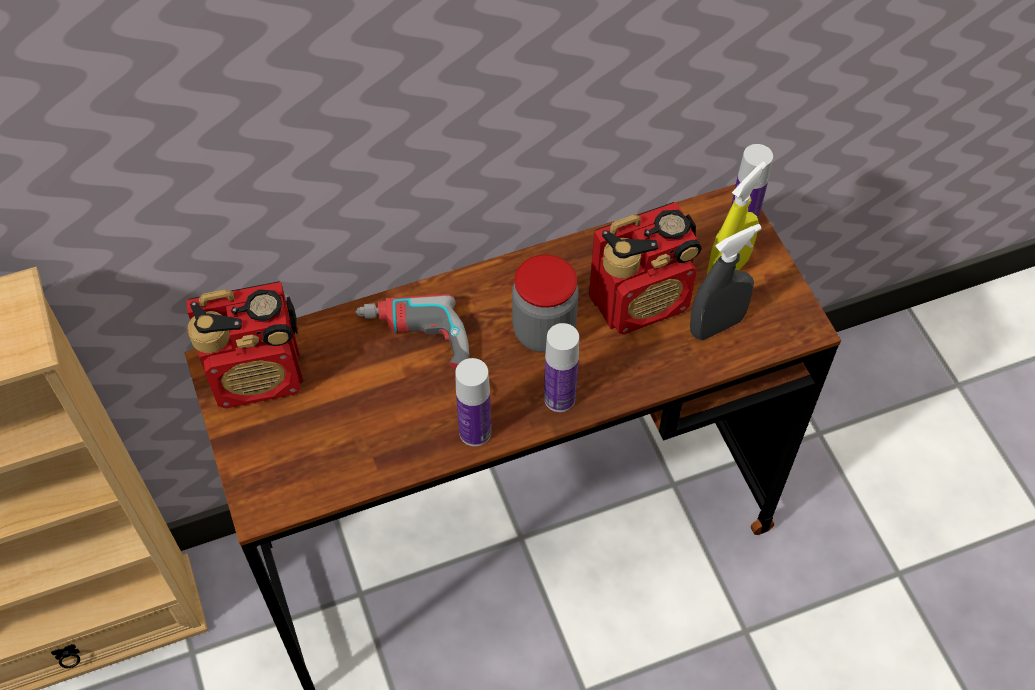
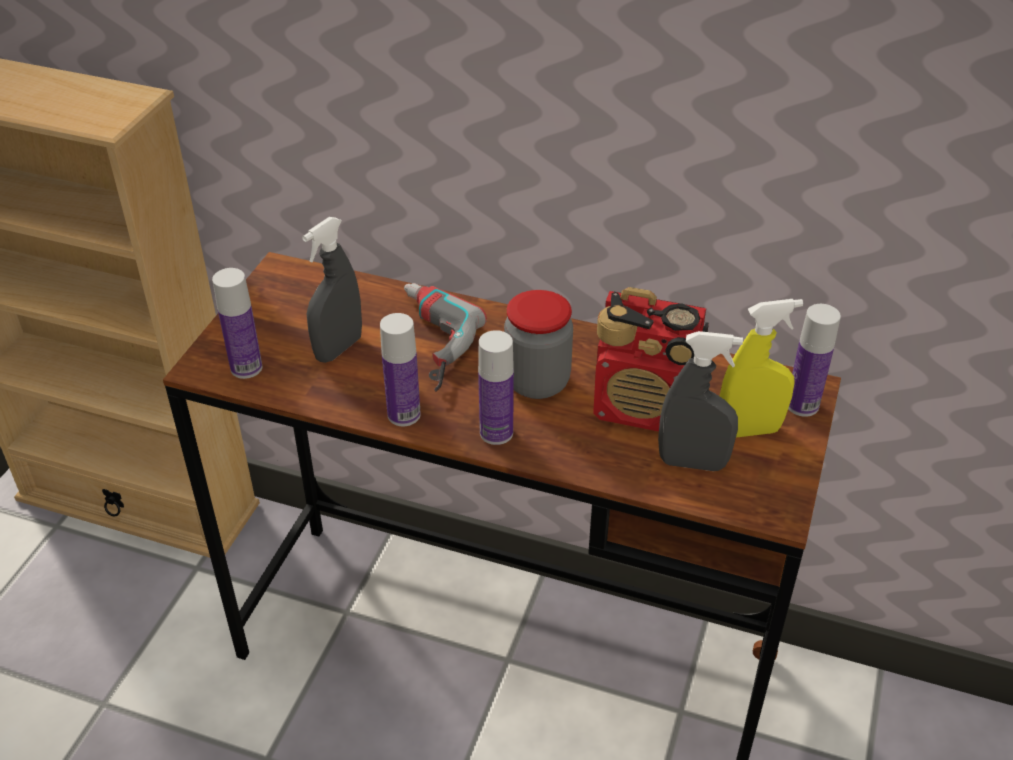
camera: 40 degrees right, 15 degrees down
radio [186,281,303,409] -> none
none -> bottle [212,268,262,379]
none -> grey spray bottle [302,217,362,363]

